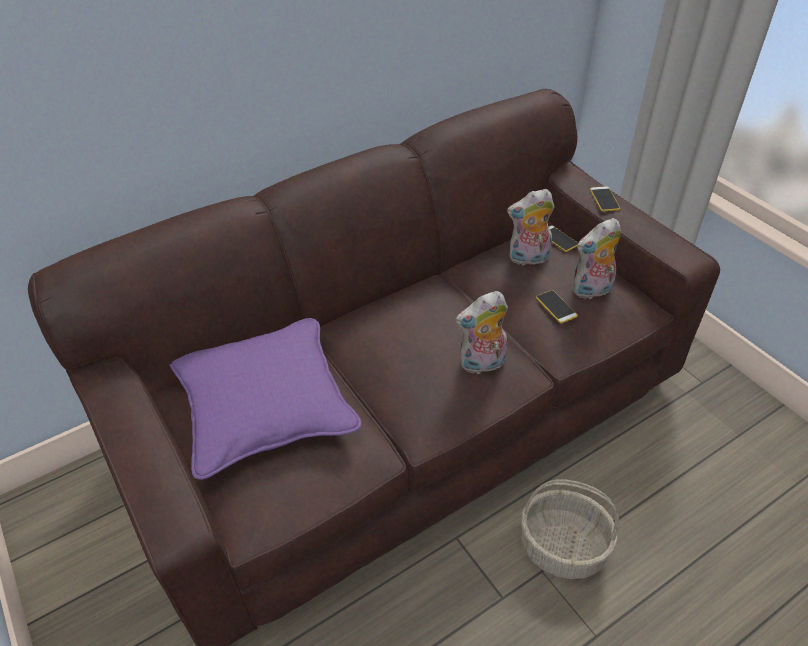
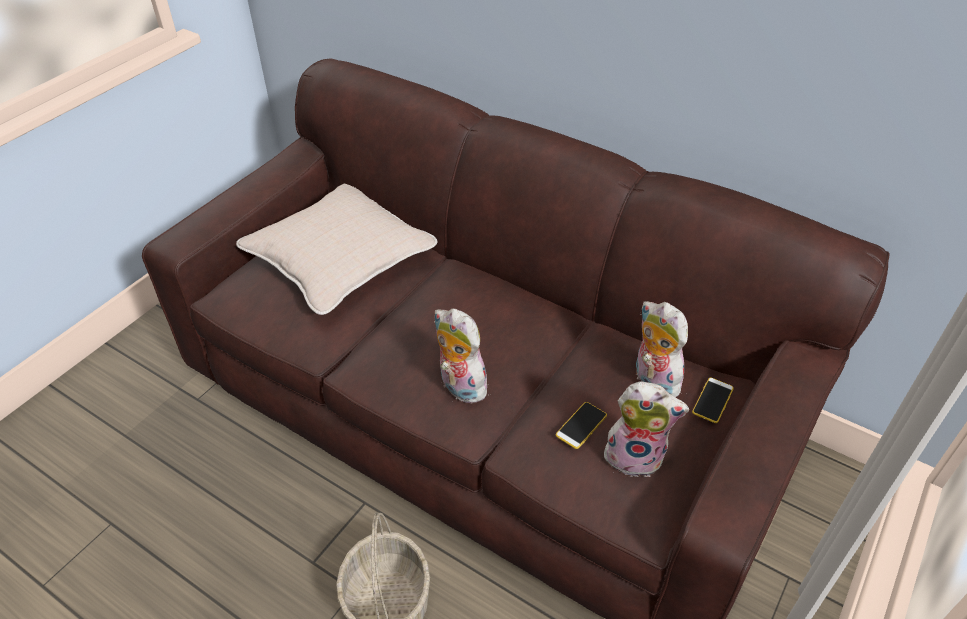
camera: 65 degrees right, 0 degrees up
purple pillow [170,318,362,480] -> beige pillow [236,184,437,315]
plush toy [572,218,621,299] -> plush toy turned 150 degrees clockwise [604,381,689,477]
phone [590,186,620,211] -> none

